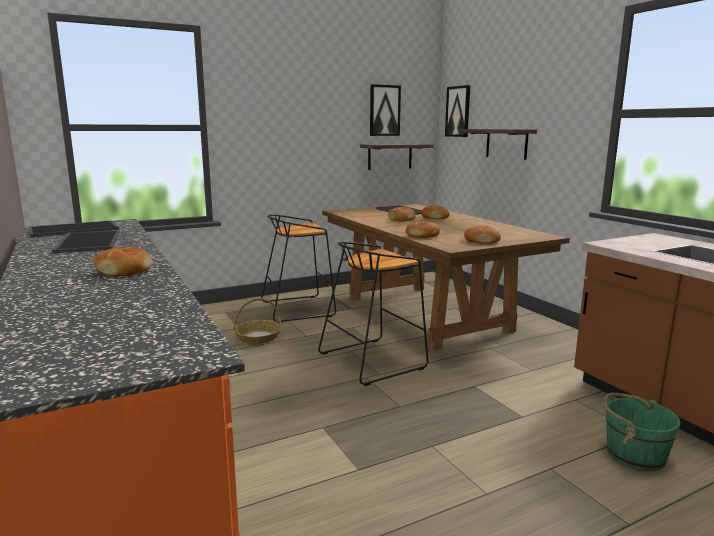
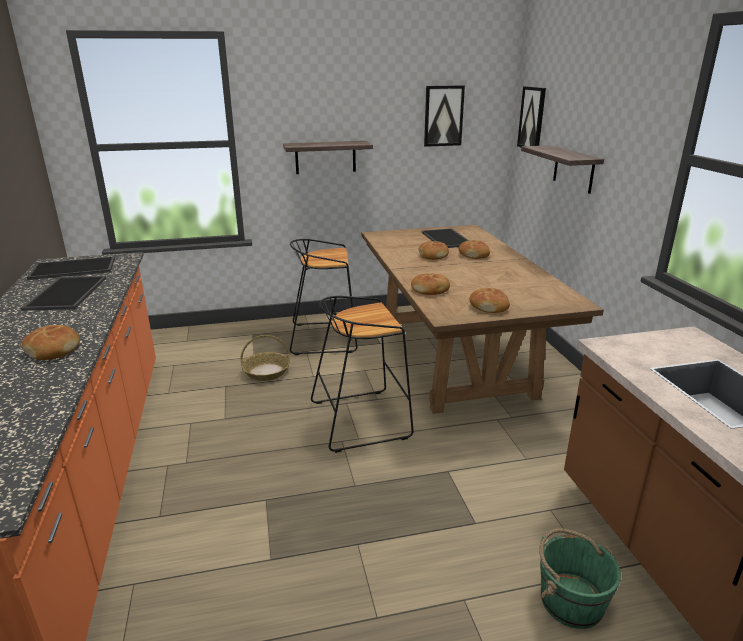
camera: 15 degrees right, 10 degrees up
shelf [360,144,434,170] -> shelf moved to [283,141,373,174]

